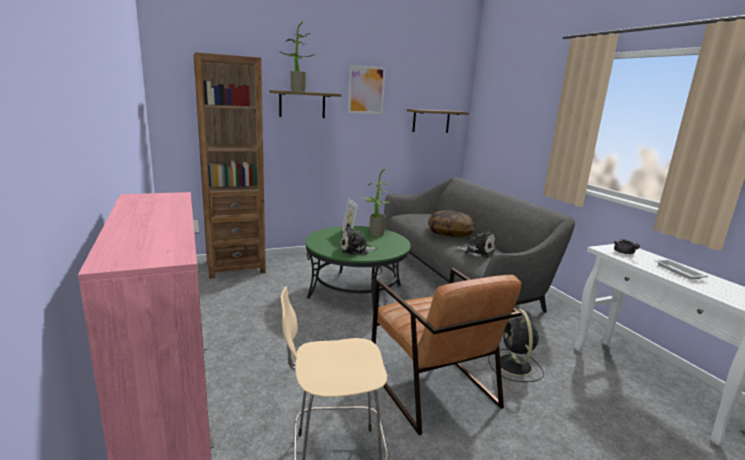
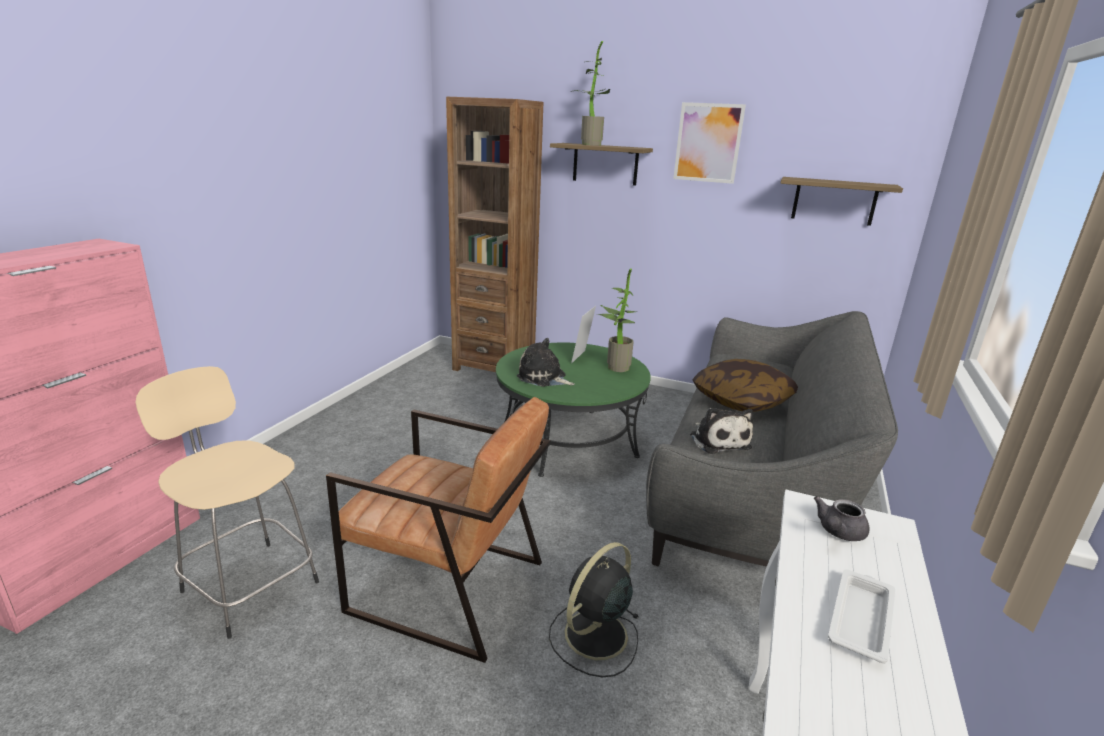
camera: 45 degrees right, 5 degrees up
brown armchair [371,268,522,435] -> brown armchair turned 90 degrees counterclockwise [326,397,550,663]

